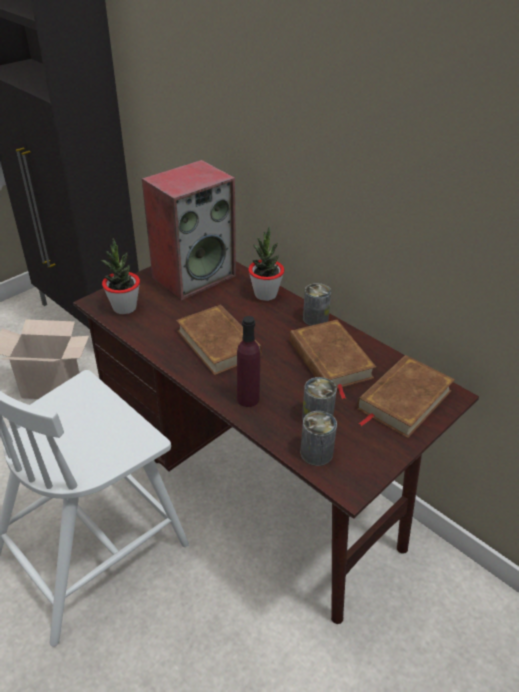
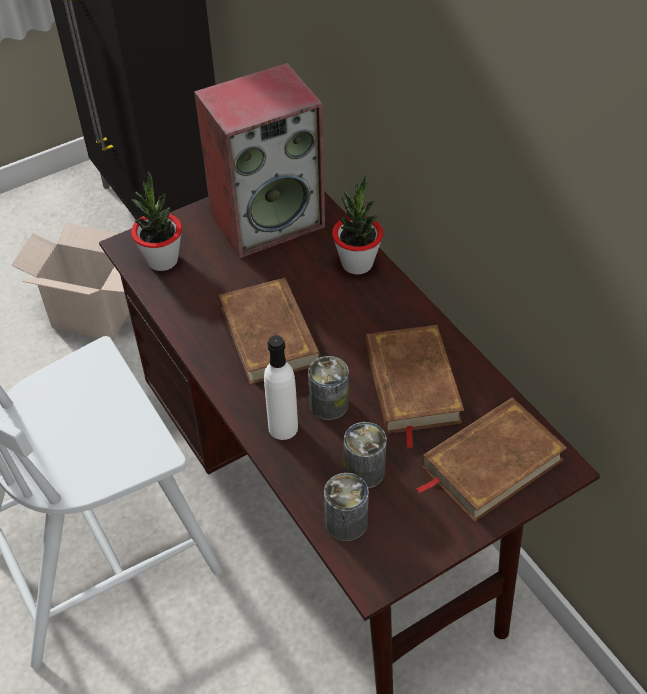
camera: 15 degrees right, 10 degrees up
purple bottle [237,316,260,407] -> white bottle [264,335,298,440]
can [303,283,331,326] -> can moved to [308,356,349,420]

